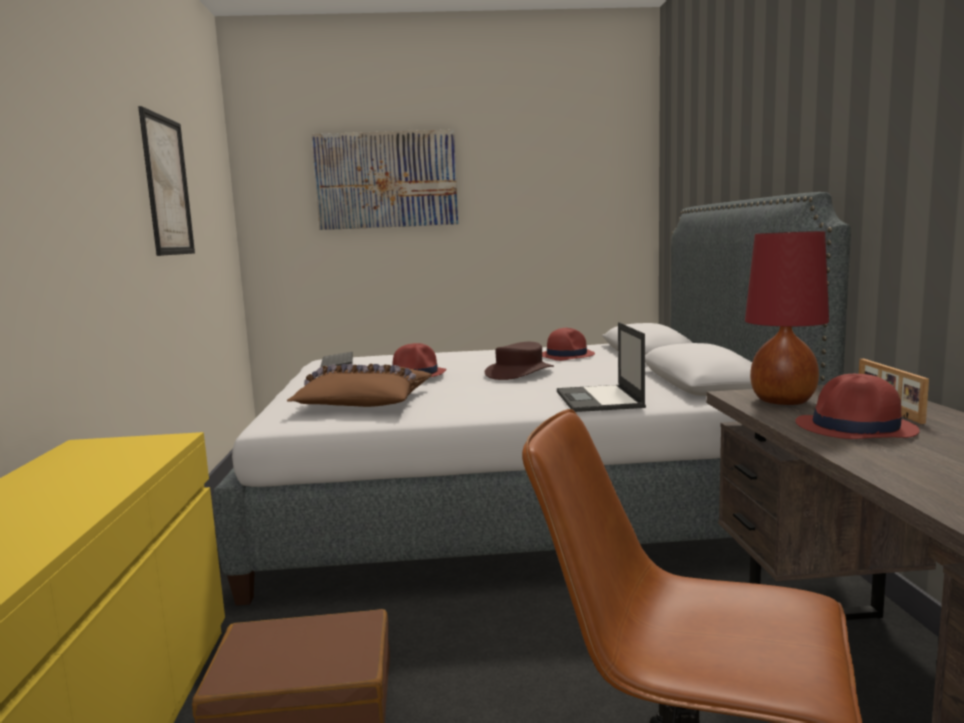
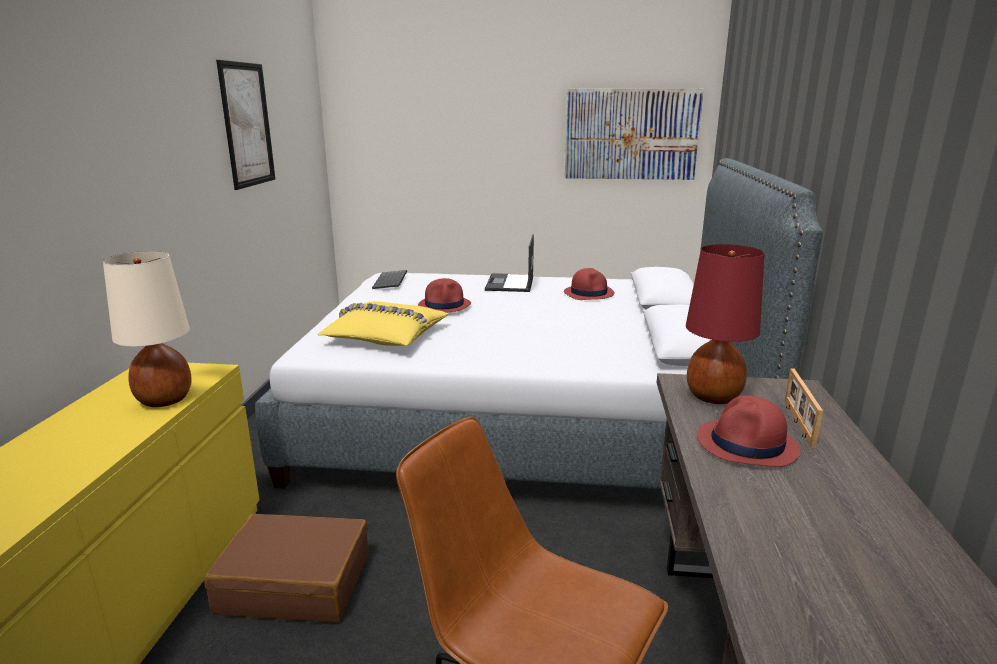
camera: 10 degrees right, 10 degrees up
brown pillow [287,364,432,407] -> yellow pillow [318,301,449,346]
picture [312,129,458,230] -> picture moved to [565,89,704,180]
brown hat [485,342,554,380] -> none
laptop [557,322,646,412] -> laptop moved to [485,234,534,292]
none -> beige table lamp [103,251,192,407]

